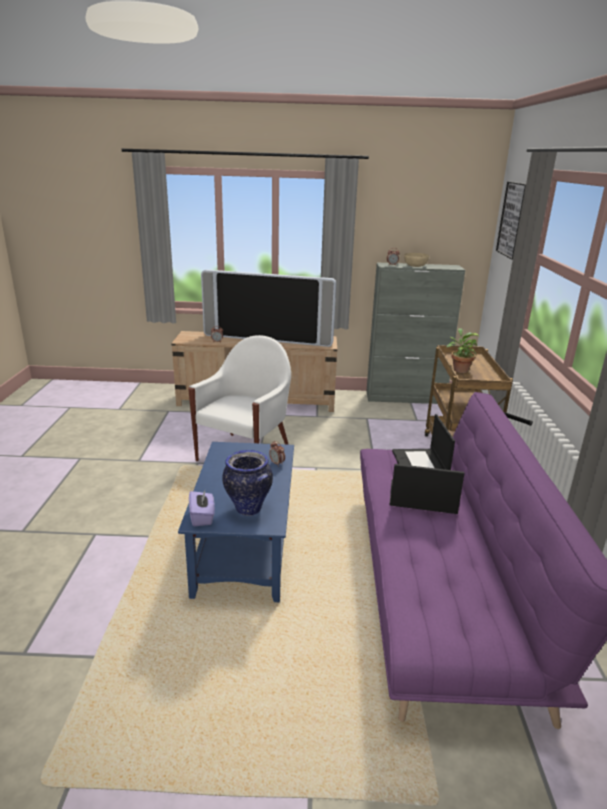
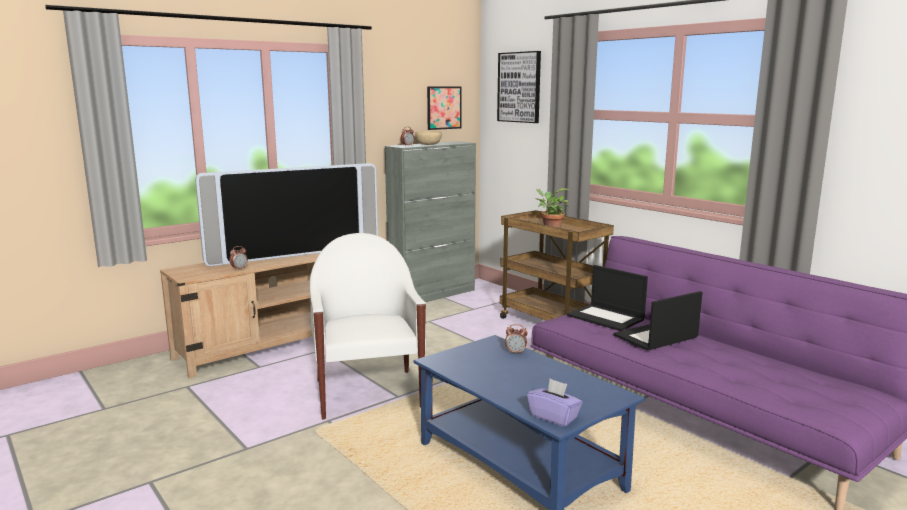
camera: 40 degrees left, 10 degrees down
vase [222,450,273,516] -> none
none -> picture [427,87,462,130]

